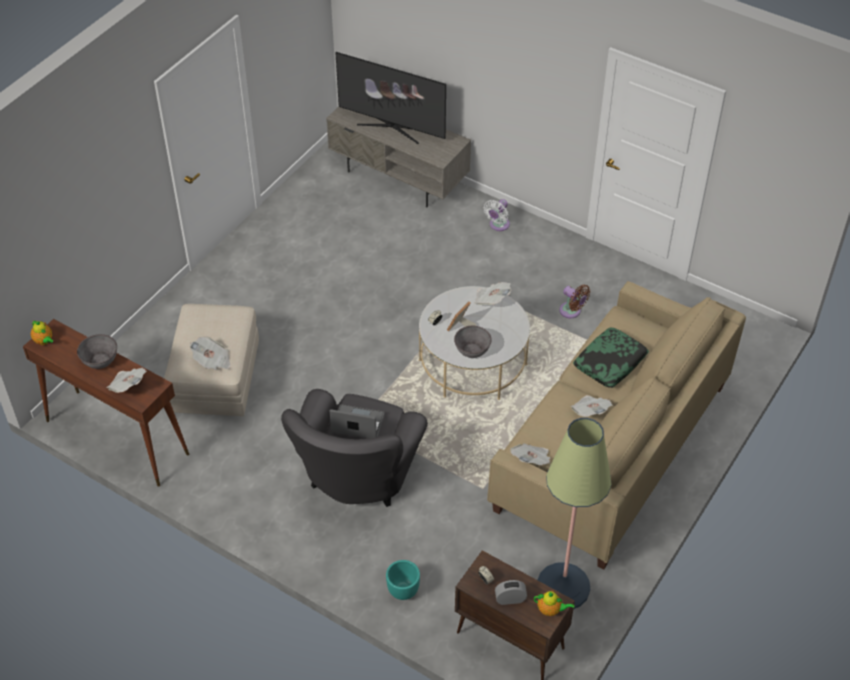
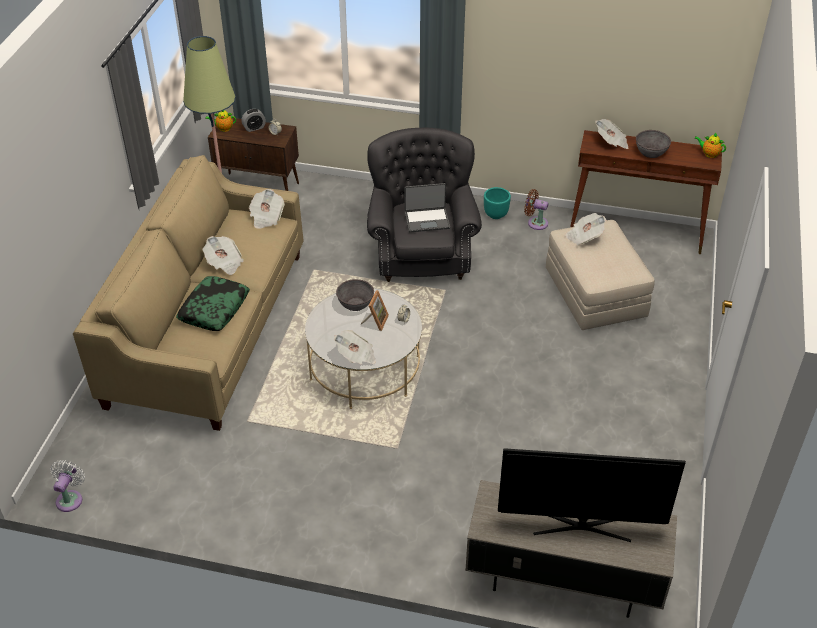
camera: 160 degrees right, 5 degrees down
turquoise planter [386,560,420,600] -> turquoise planter moved to [484,187,511,219]
white fan [484,199,510,231] -> white fan moved to [50,460,85,512]
brown fan [559,285,590,318] -> brown fan moved to [524,189,548,230]

